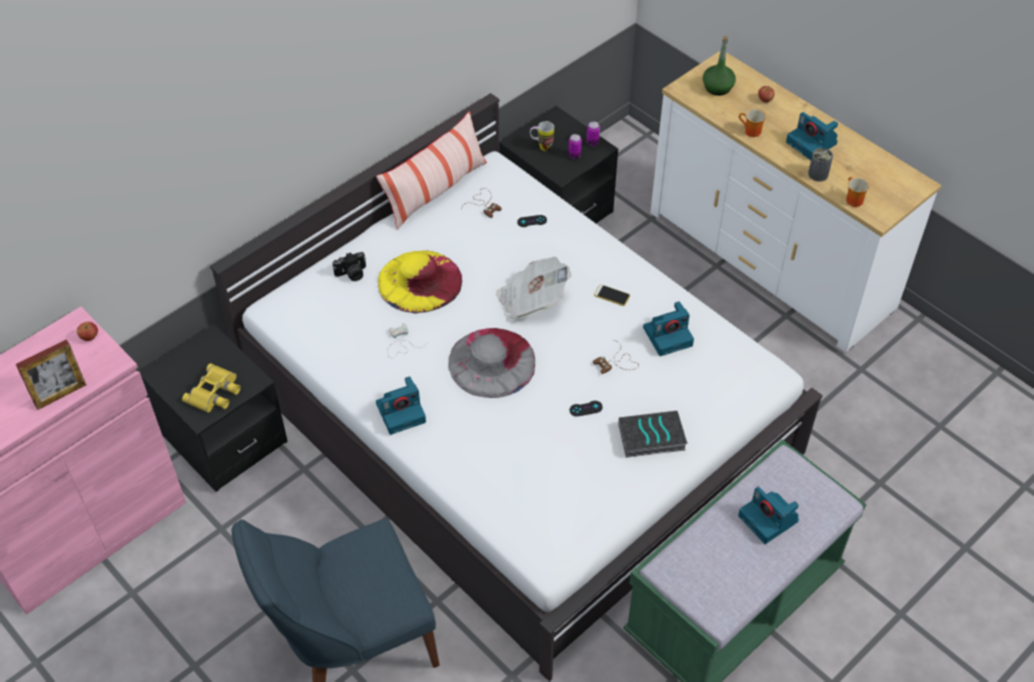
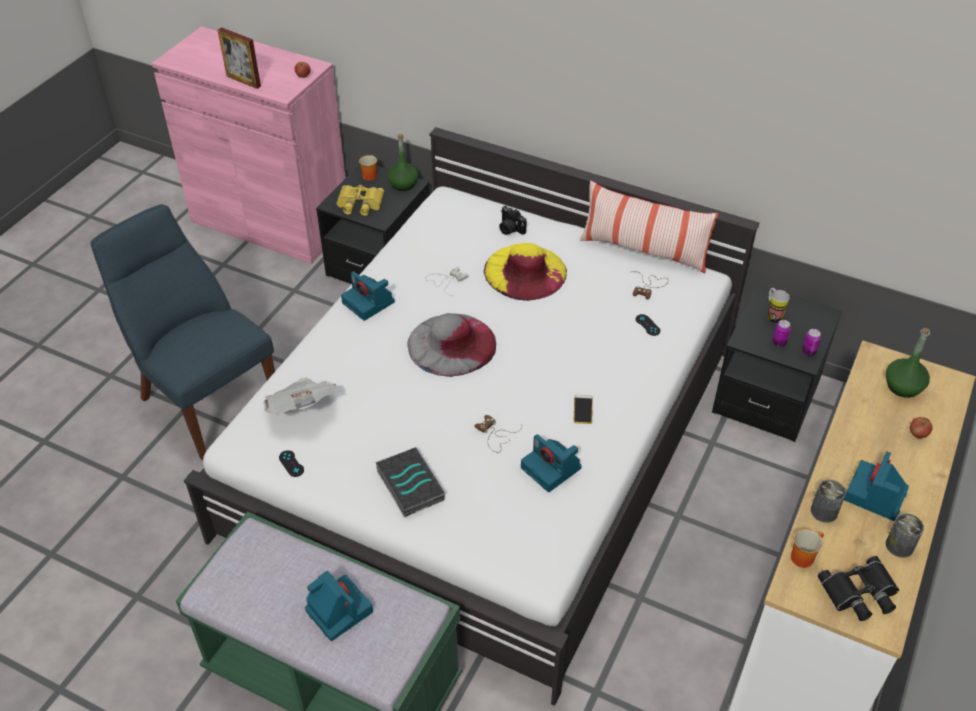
camera: 70 degrees right, 5 degrees down
newspaper [496,257,571,320] -> newspaper moved to [263,378,336,414]
black game controller [570,401,603,417] -> black game controller moved to [279,450,304,477]
camera [738,486,799,544] -> camera turned 105 degrees clockwise [305,571,373,641]
mug [739,109,766,137] -> mug moved to [359,155,377,181]
none -> green bottle [388,134,418,191]
none -> black binoculars [818,556,899,621]
none -> can [886,514,924,558]

